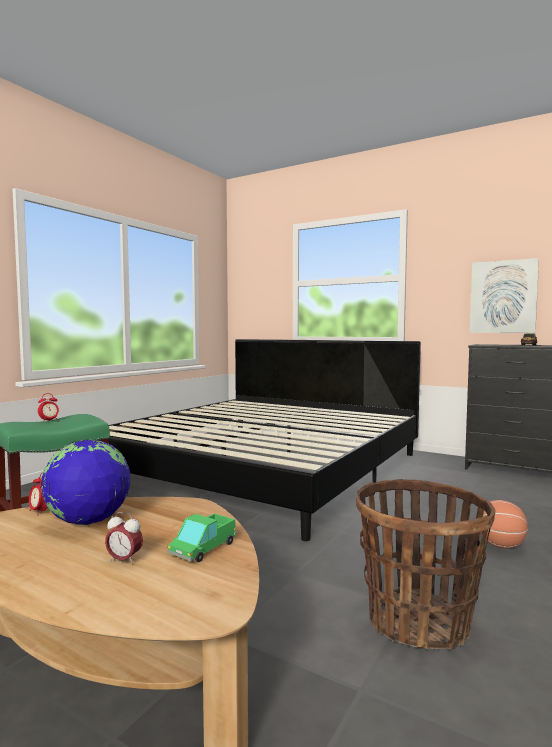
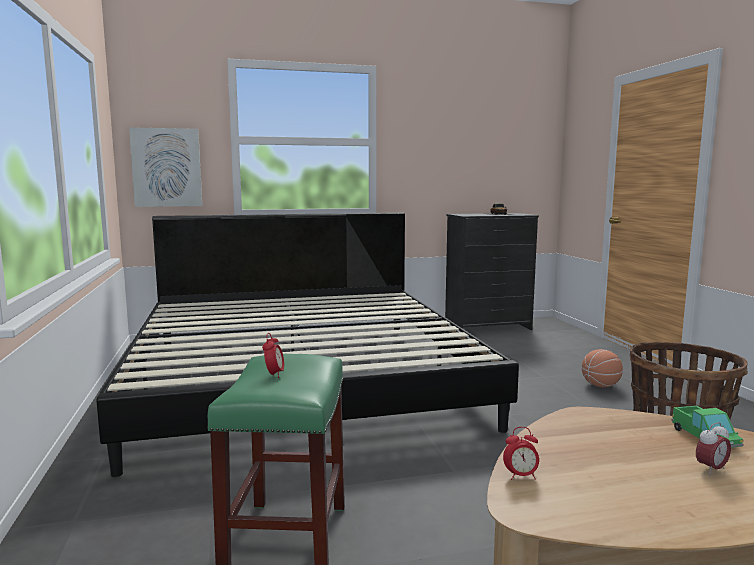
camera: 45 degrees left, 5 degrees up
globe [41,440,130,525] -> none
picture [470,258,539,333] -> picture moved to [129,127,202,207]

